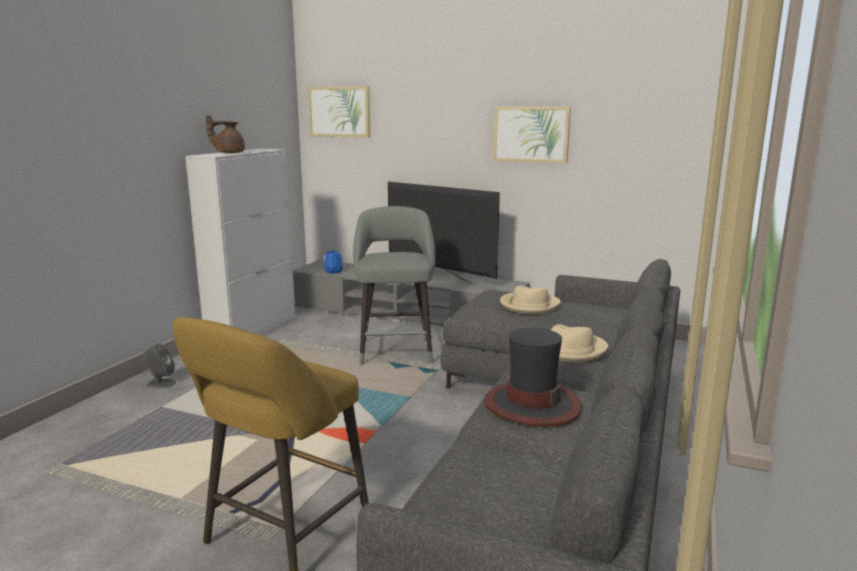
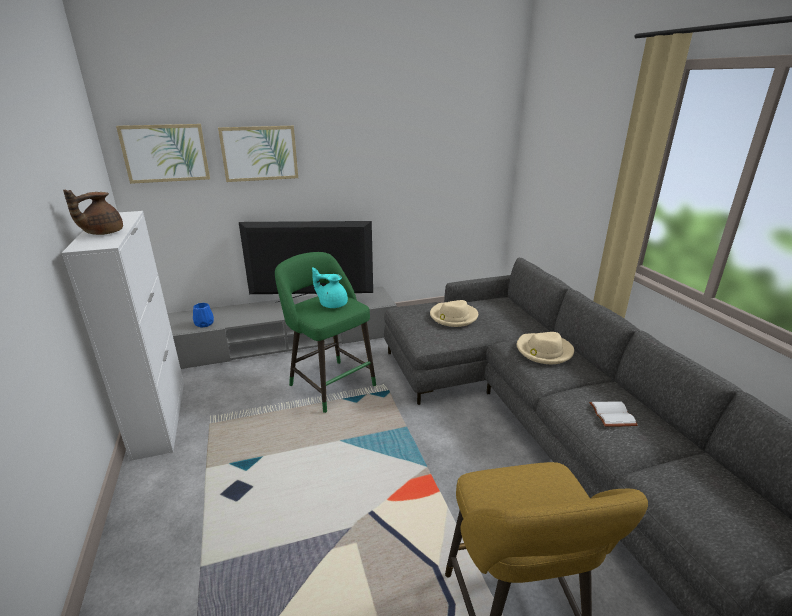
camera: 40 degrees left, 10 degrees up
grey speaker [143,344,176,388] -> none
grey stool [353,206,436,365] -> green stool [275,252,376,413]
hat [484,328,582,427] -> white book [589,401,638,427]
picture [493,107,571,163] -> picture moved to [218,126,298,182]
none -> turquoise teapot [312,267,348,308]

